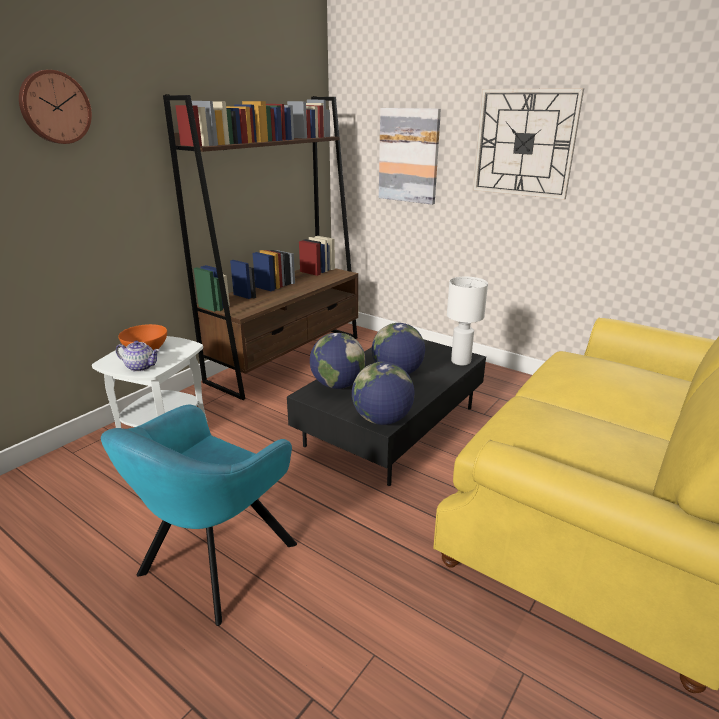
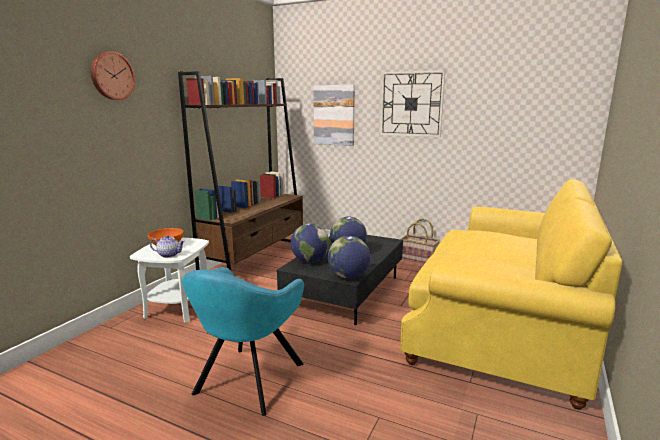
camera: 10 degrees left, 10 degrees down
white table lamp [447,277,488,365] -> none
none -> basket [401,218,440,263]

